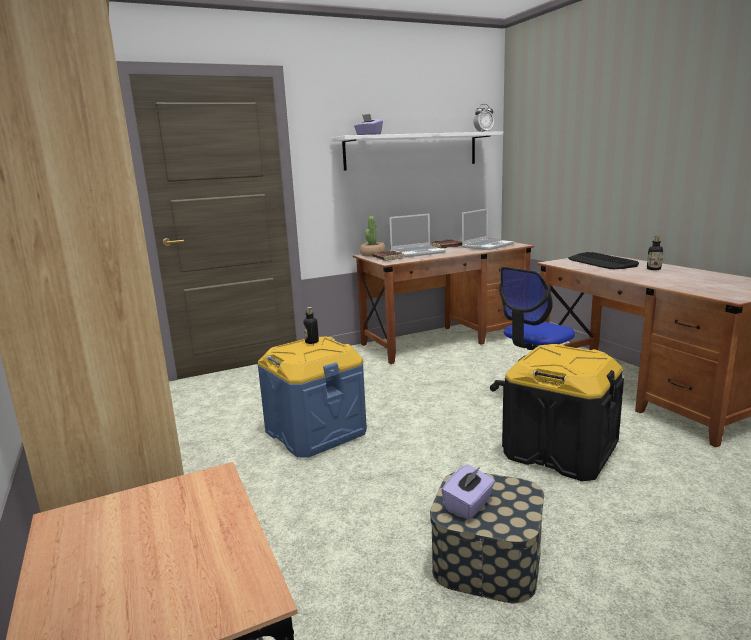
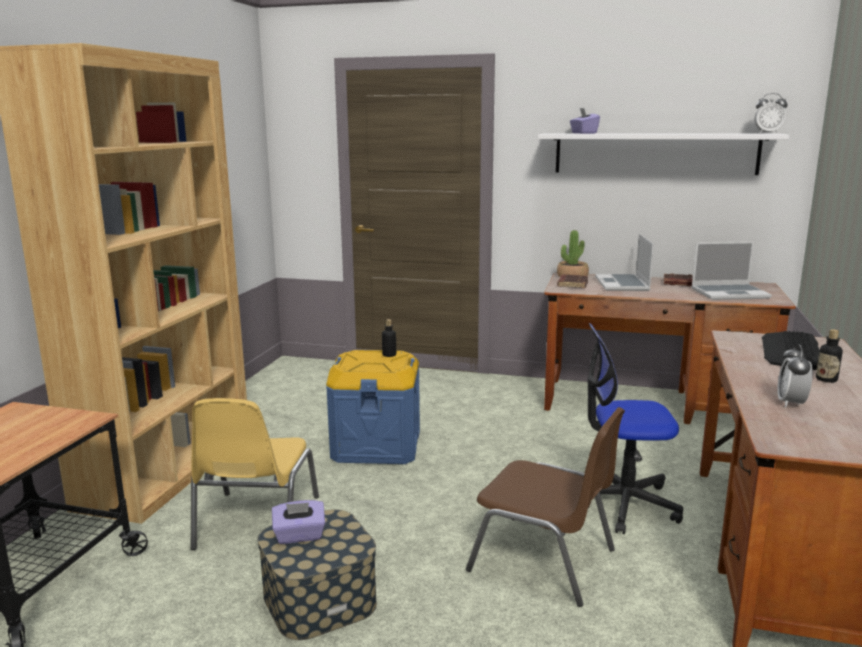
camera: 40 degrees right, 0 degrees up
laptop [389,214,446,257] -> laptop turned 75 degrees clockwise [595,234,654,291]
black storage box [502,344,624,481] -> brown chair [466,407,625,607]
none -> yellow chair [191,398,319,550]
none -> alarm clock [777,344,813,407]

